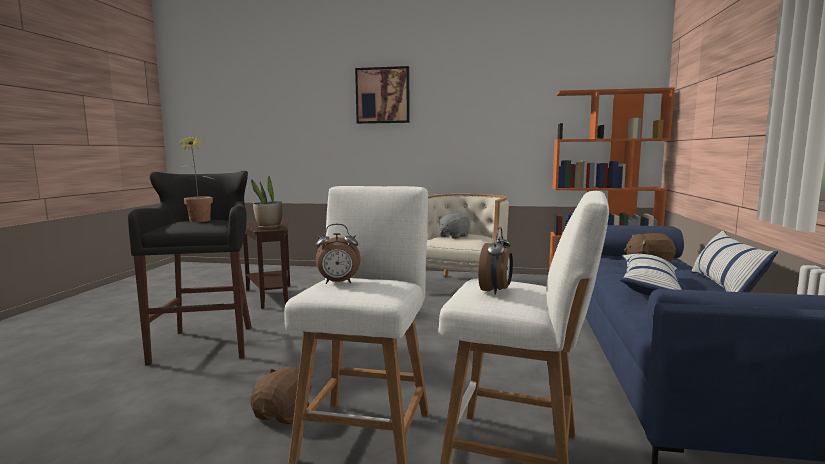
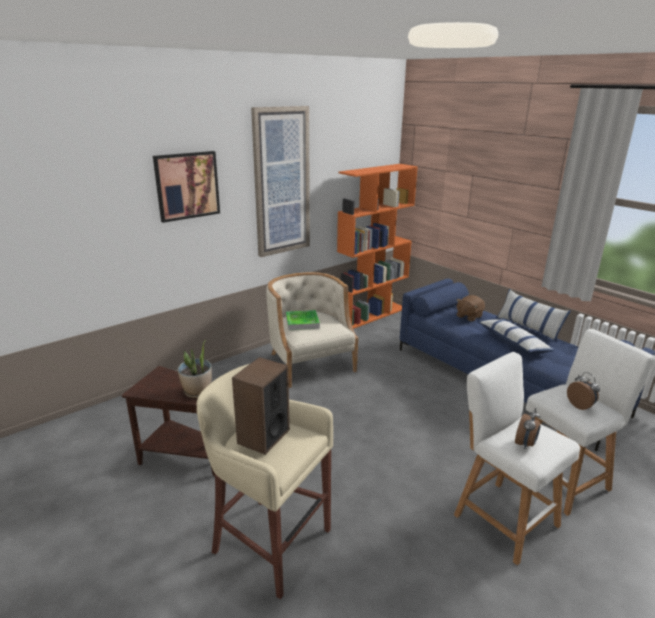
camera: 50 degrees left, 15 degrees up
black stool [128,171,252,366] -> beige stool [197,364,333,599]
potted plant [176,135,213,222] -> speaker [232,357,290,455]
brown plush toy [250,367,313,424] -> none
grey plush toy [438,213,470,239] -> tray [286,310,320,330]
none -> picture [251,106,310,257]

